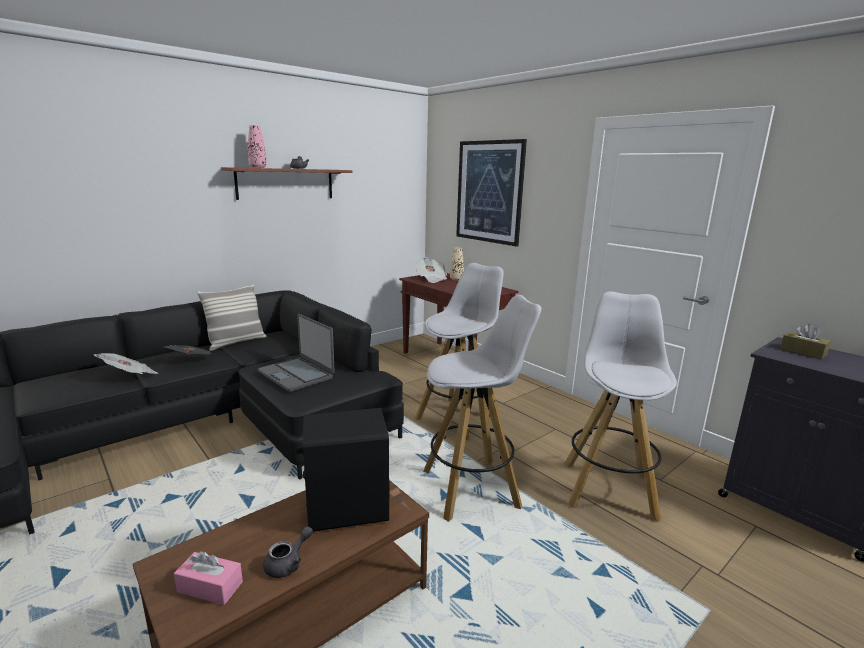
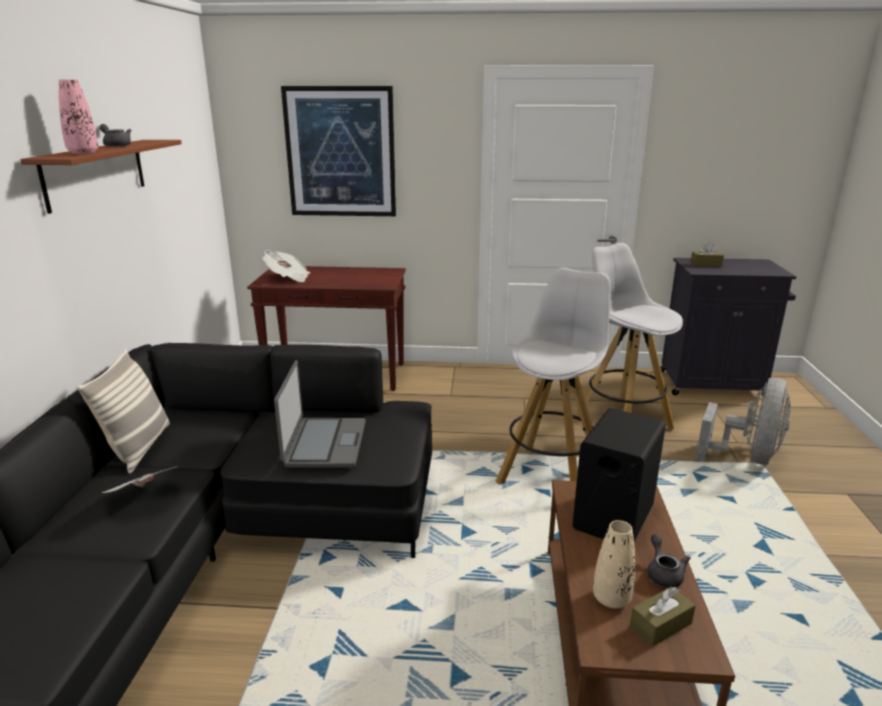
camera: 45 degrees left, 5 degrees up
newspaper [93,353,159,374] -> none
pink tissue box [174,550,243,605] -> brown tissue box [630,587,695,647]
laptop [258,314,335,392] -> laptop turned 90 degrees counterclockwise [274,360,366,468]
white stool [415,263,503,440] -> none
beige vase [450,247,464,281] -> beige vase moved to [593,520,635,609]
none -> grey fan [695,378,790,465]

